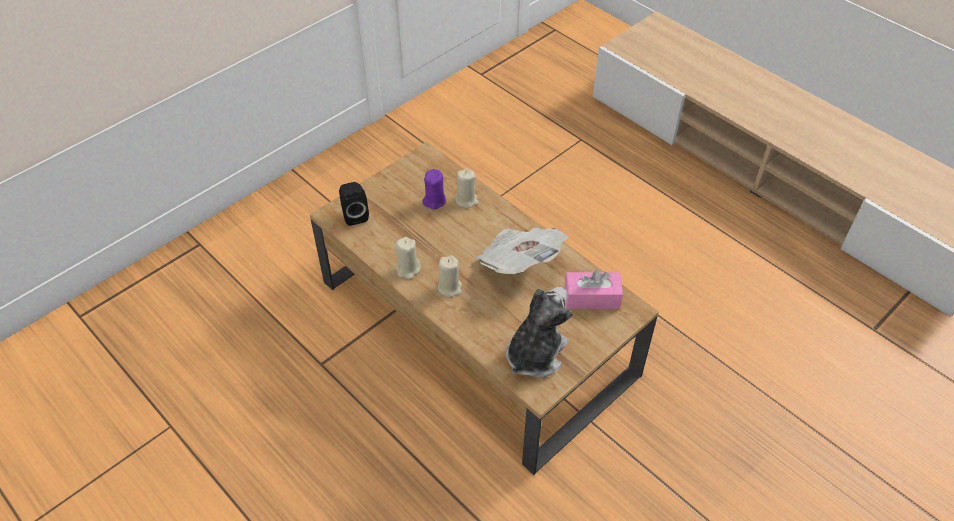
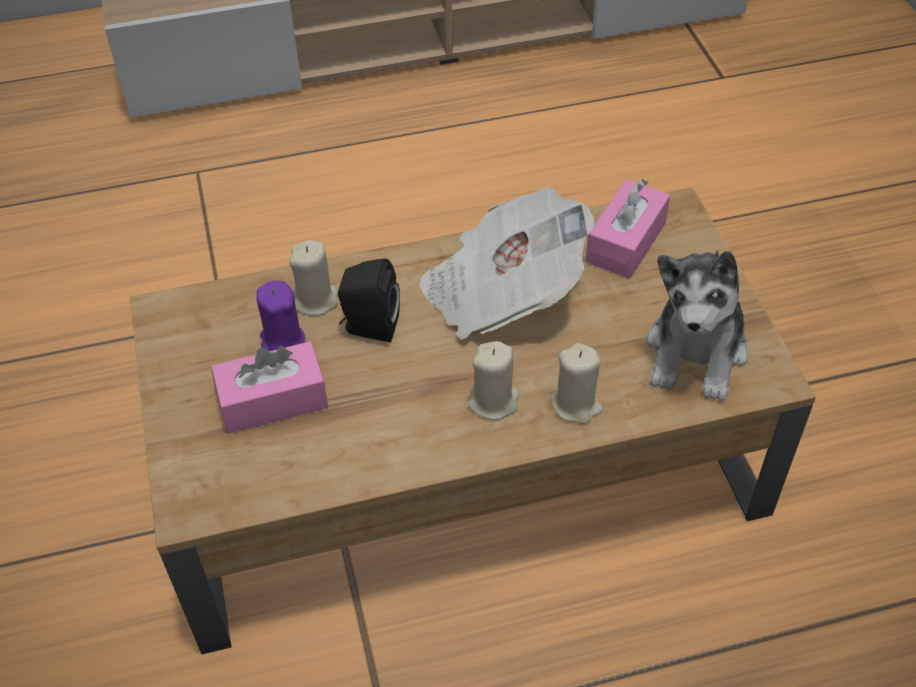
camera: 60 degrees left, 0 degrees up
black speaker [339,182,369,226] -> black speaker moved to [338,258,400,342]
beige candle [396,237,421,280] -> beige candle moved to [551,343,603,424]
plush toy [506,287,573,378] -> plush toy turned 135 degrees counterclockwise [646,250,748,401]
none -> pink tissue box [211,341,328,433]

